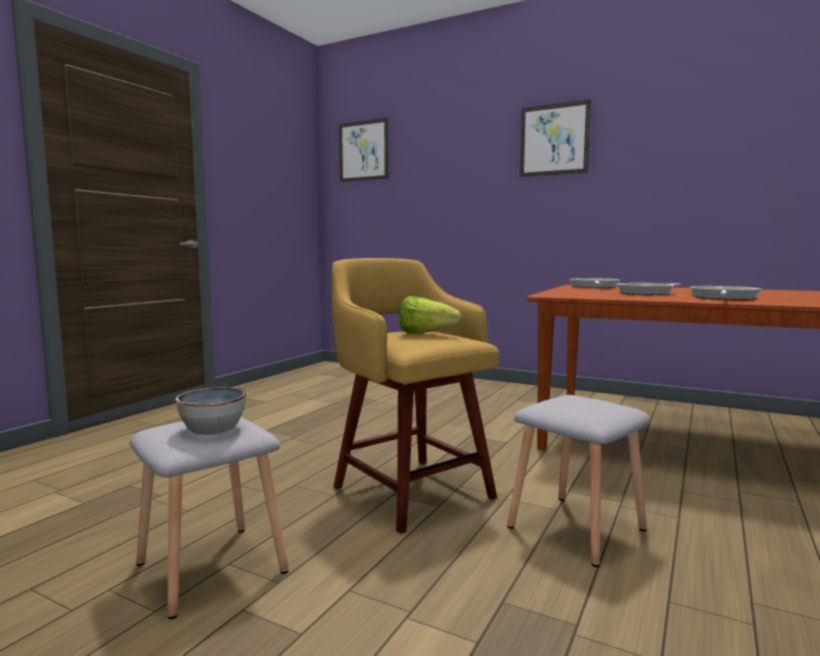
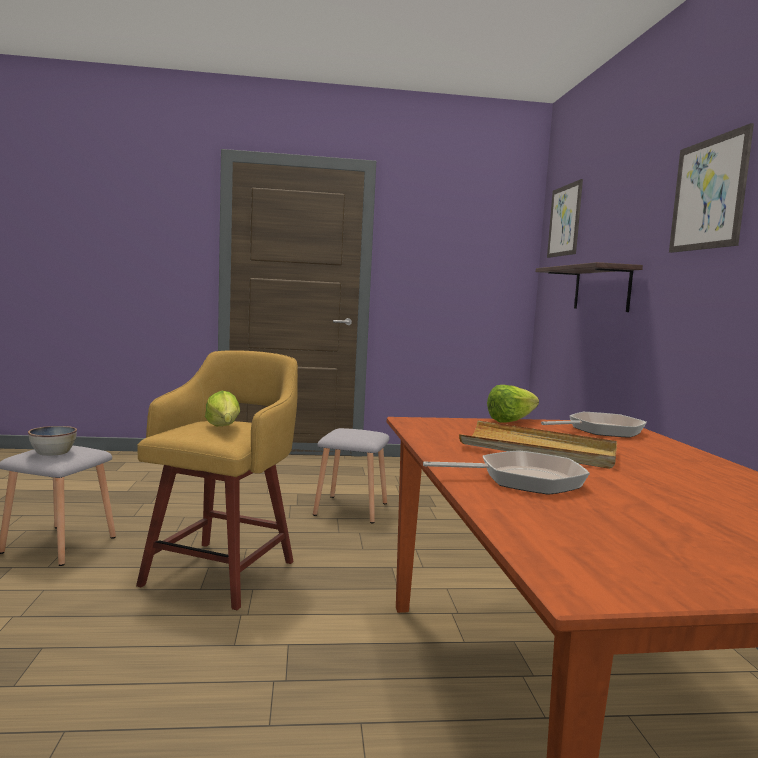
camera: 55 degrees right, 0 degrees up
grey stool [507,395,651,567] -> grey stool moved to [313,428,390,523]
frying pan [617,283,681,295] -> beige tray [459,421,617,469]
none -> lettuce [487,385,539,423]
none -> shelf [536,262,643,312]

